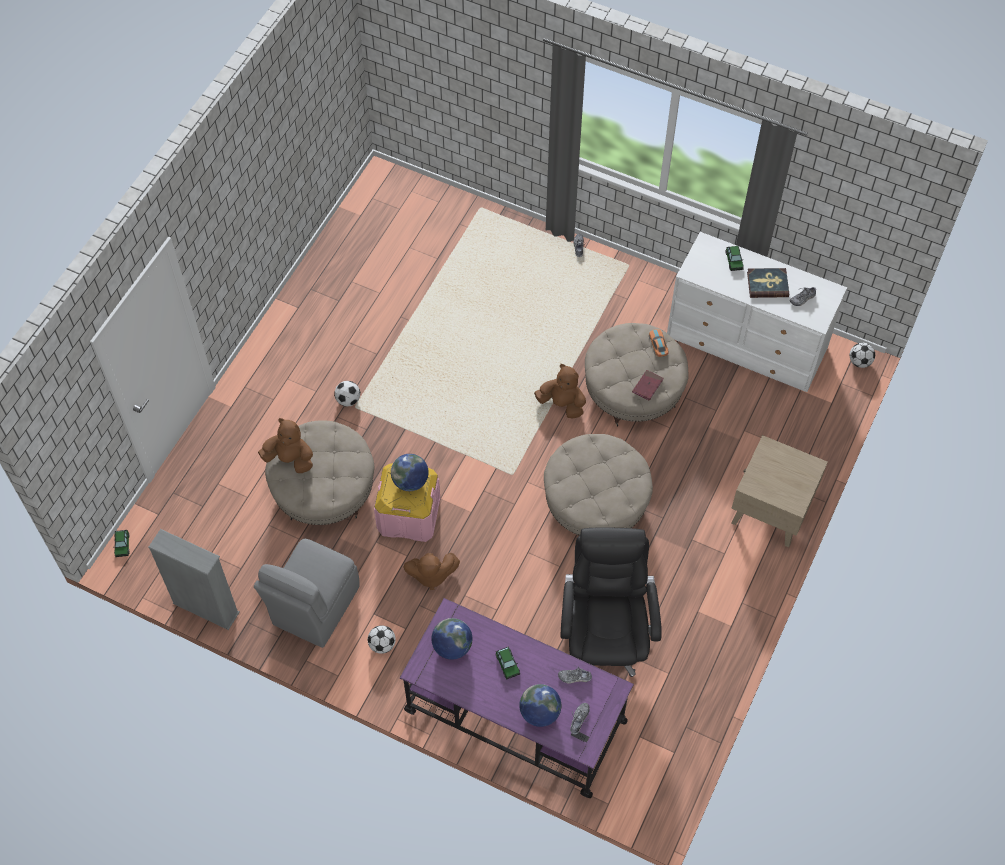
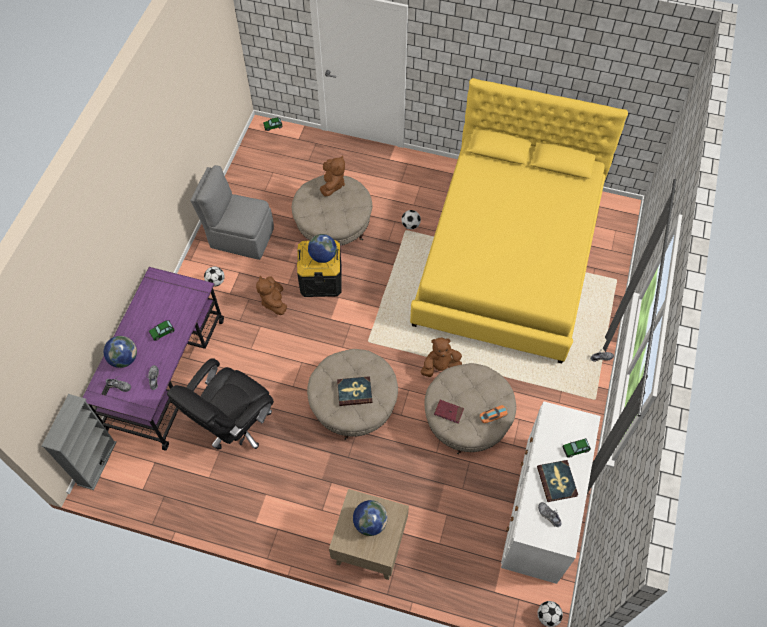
camera: 80 degrees right, 0 degrees up
grey bookcase [148,529,240,630] -> grey bookcase moved to [42,394,116,490]
pink storage box [374,463,440,542] -> black storage box [297,240,342,297]
globe [431,618,473,659] -> globe moved to [353,500,388,536]
brown plush toy [534,364,586,419] -> brown plush toy turned 120 degrees counterclockwise [421,338,462,377]
black office chair [561,527,662,677] -> black office chair turned 135 degrees clockwise [167,358,274,450]
none -> book [337,376,373,406]
none -> yellow bed [410,78,628,363]

